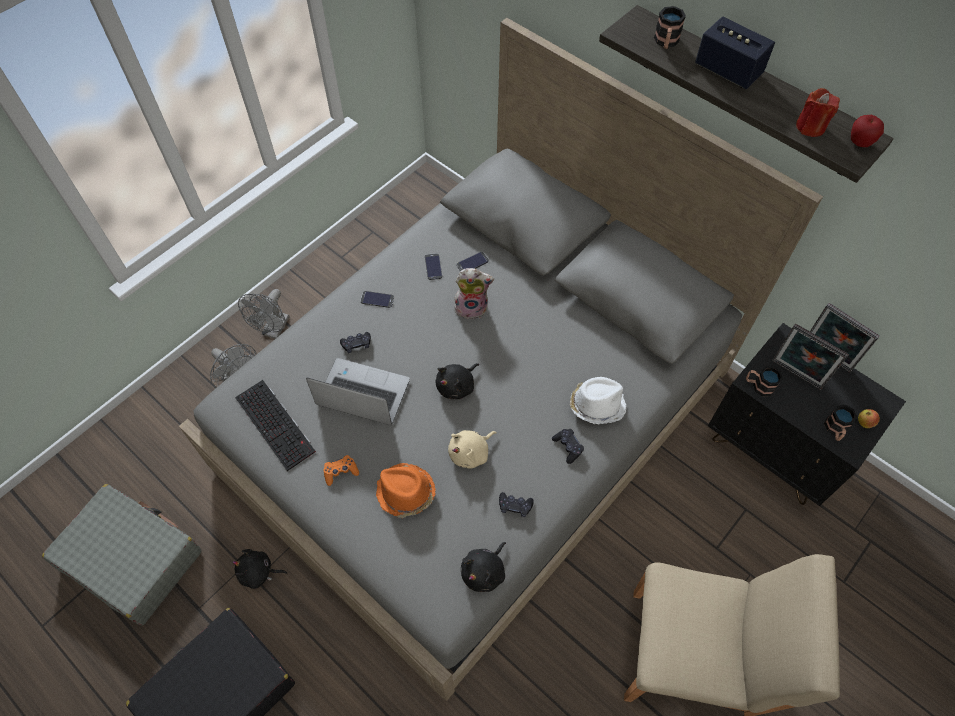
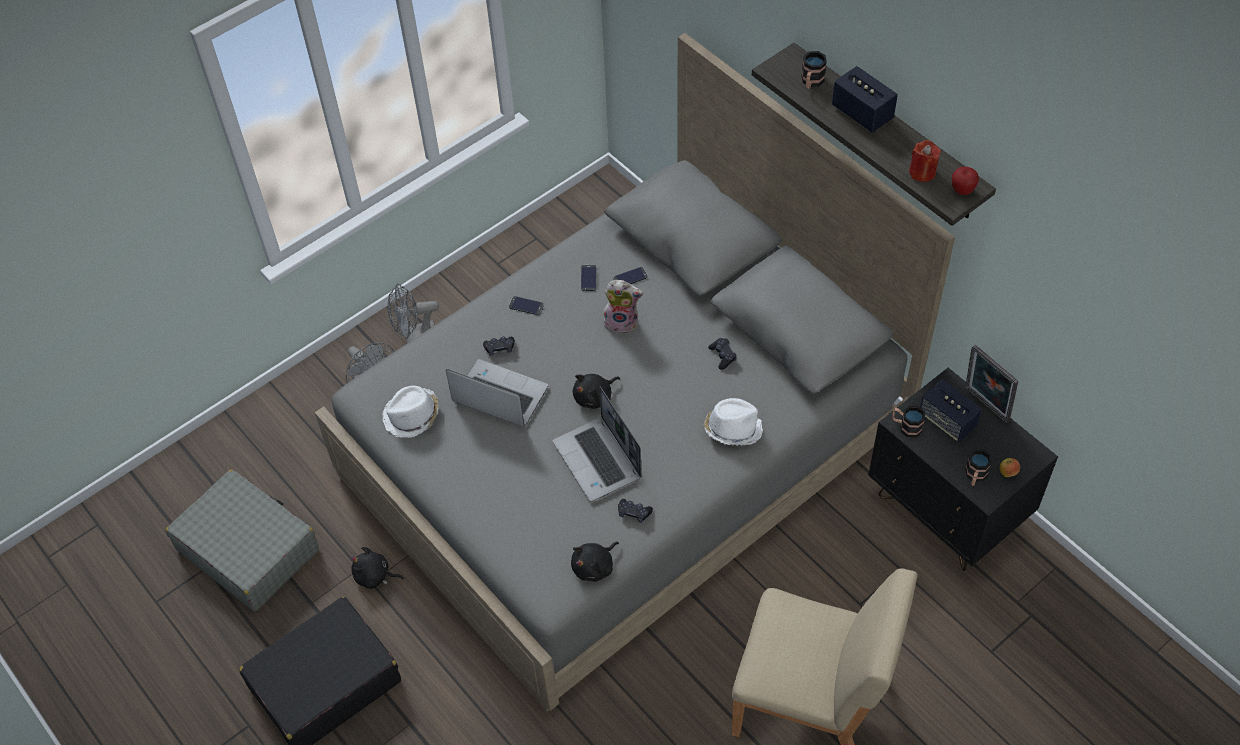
camera: 10 degrees right, 5 degrees down
keyboard [235,380,316,471] -> white hat [383,386,439,438]
grey fan [238,289,289,339] -> grey fan turned 45 degrees clockwise [387,283,439,343]
orange game controller [323,455,359,486] -> none
orange hat [376,463,436,518] -> none
beige plush toy [448,430,497,469] -> laptop [553,387,642,502]
black game controller [552,429,584,464] -> black game controller moved to [708,338,736,370]
picture frame [772,323,849,390] -> speaker [920,379,982,443]

